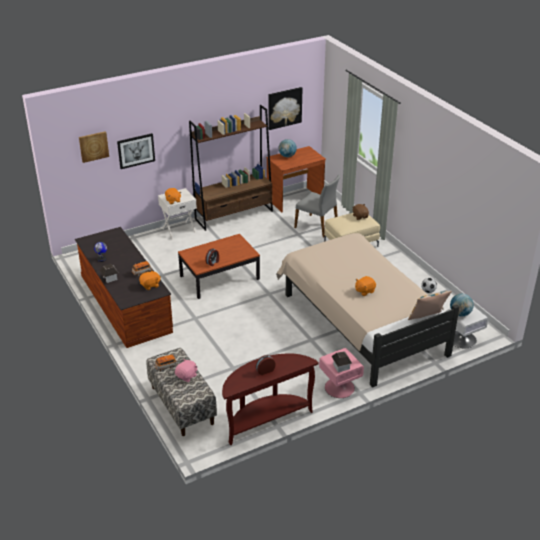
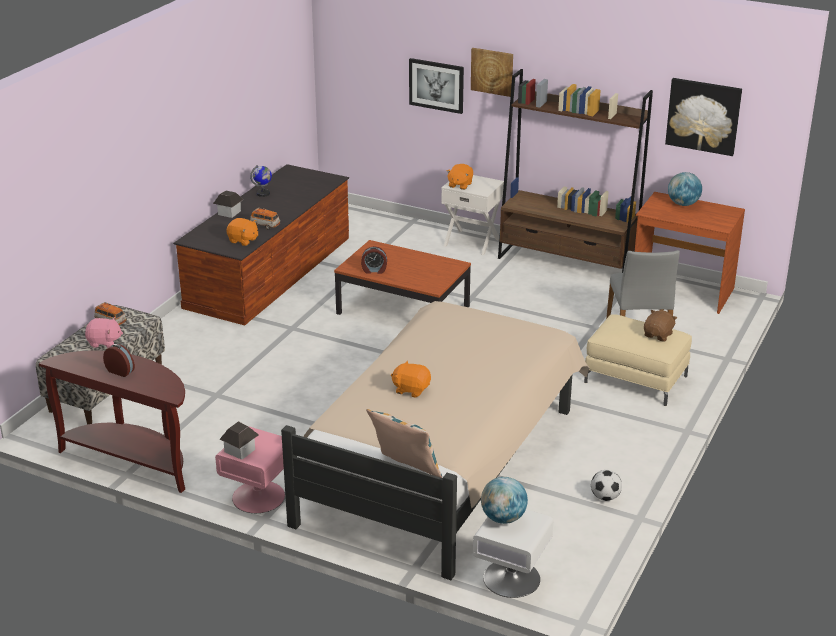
camera: 55 degrees right, 5 degrees down
picture [79,131,109,163] -> picture moved to [471,48,513,97]

